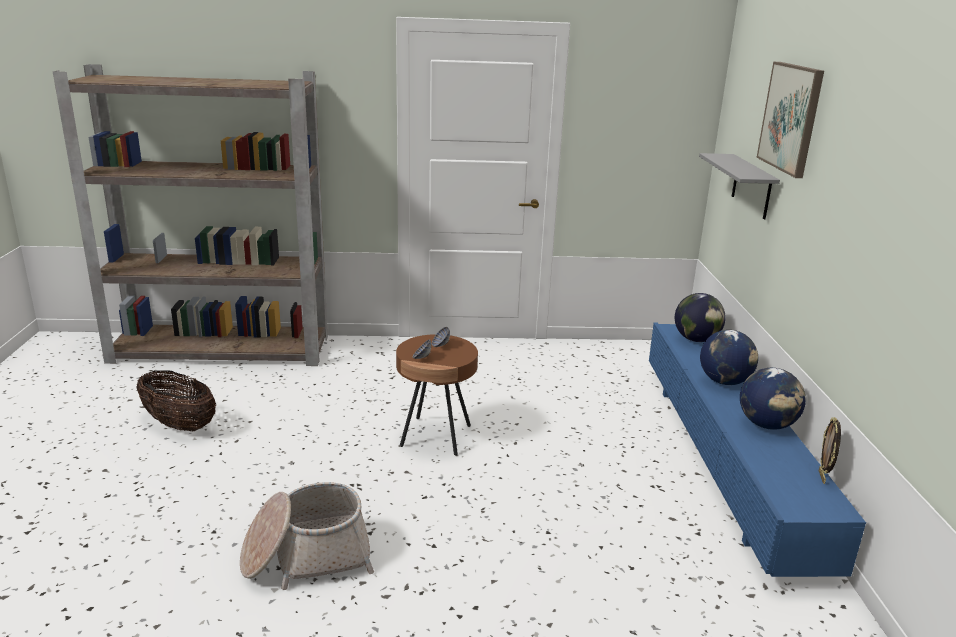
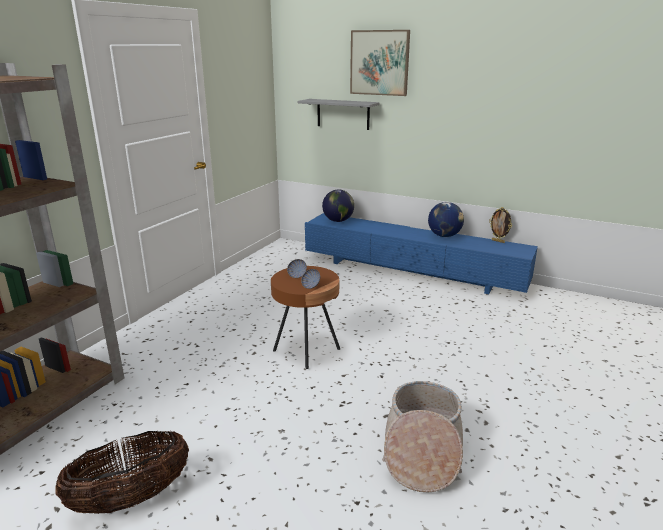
camera: 60 degrees left, 0 degrees up
globe [700,330,758,385] -> none

